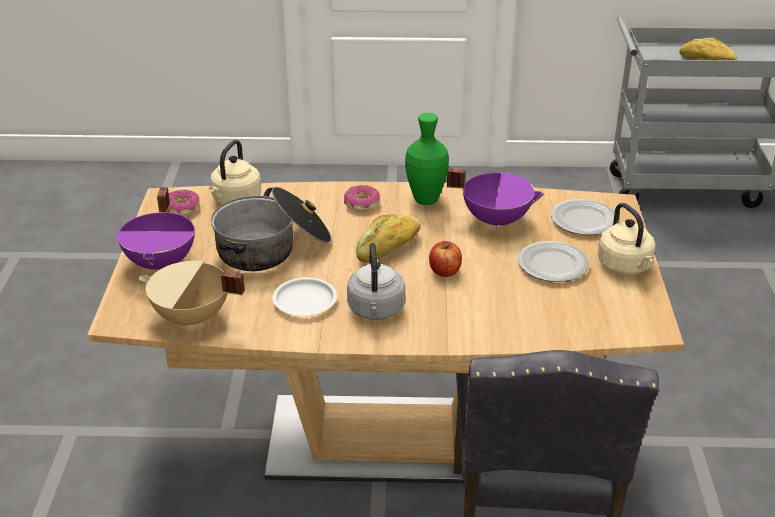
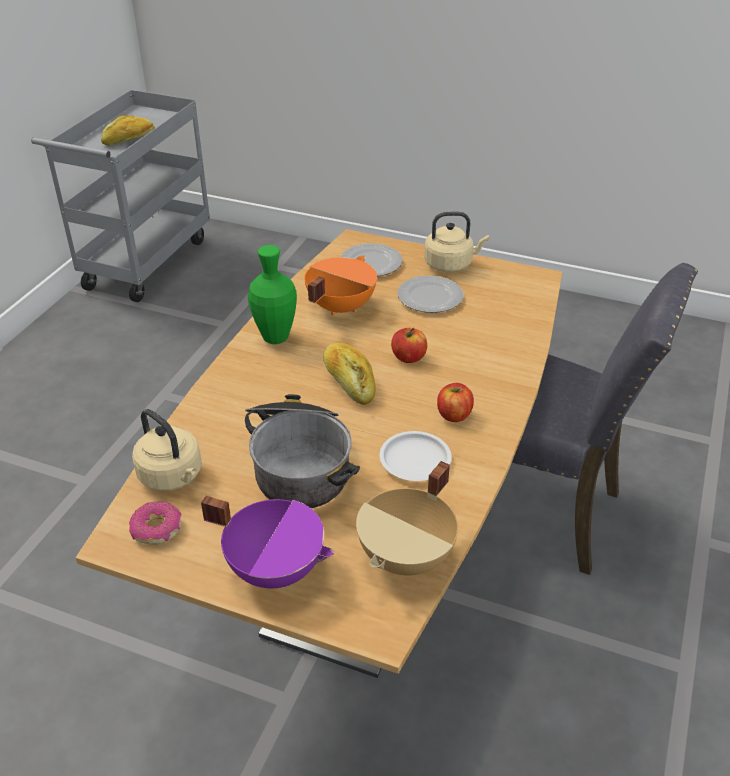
camera: 70 degrees left, 5 degrees up
donut [344,185,380,211] -> none
grey kettle [347,243,406,320] -> apple [437,383,474,422]
purple cooking pot [447,168,545,230] -> orange cooking pot [304,255,377,316]

